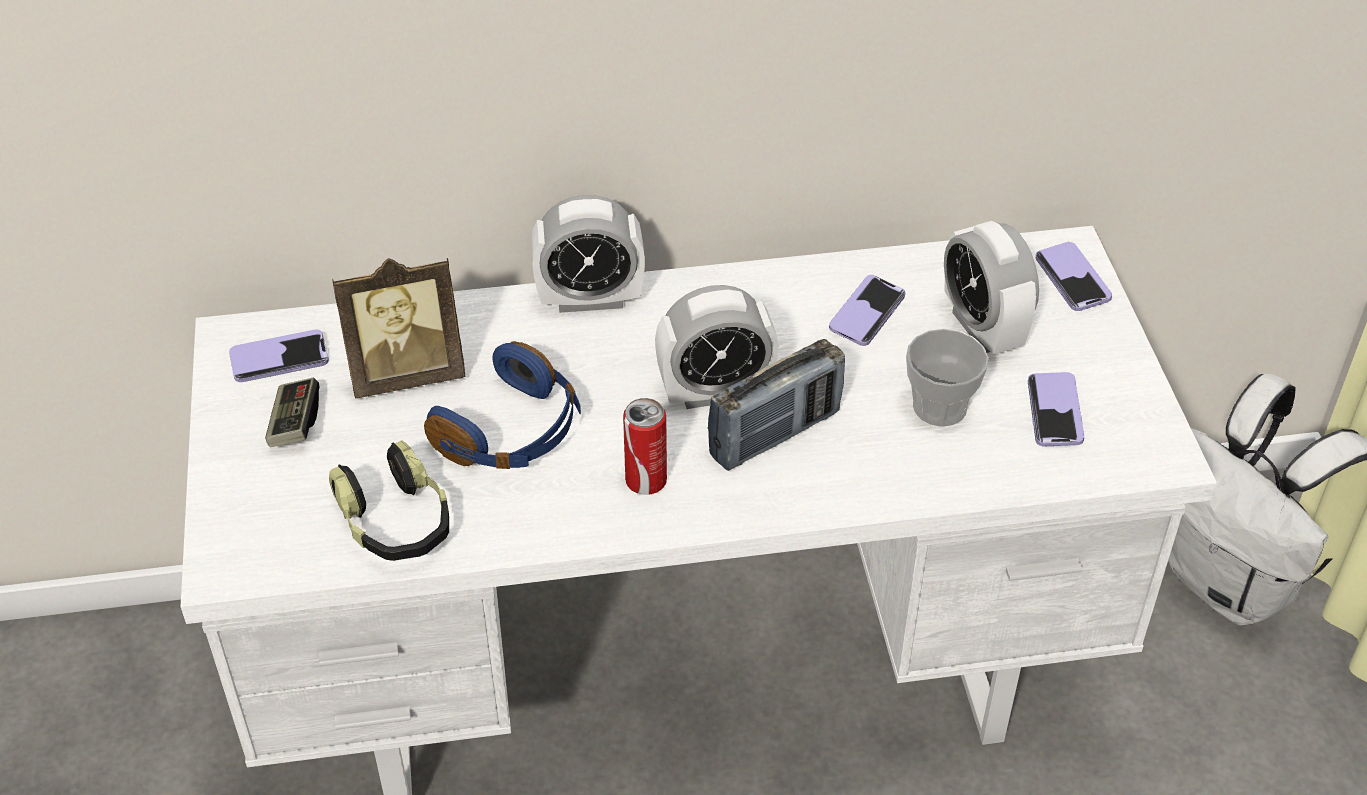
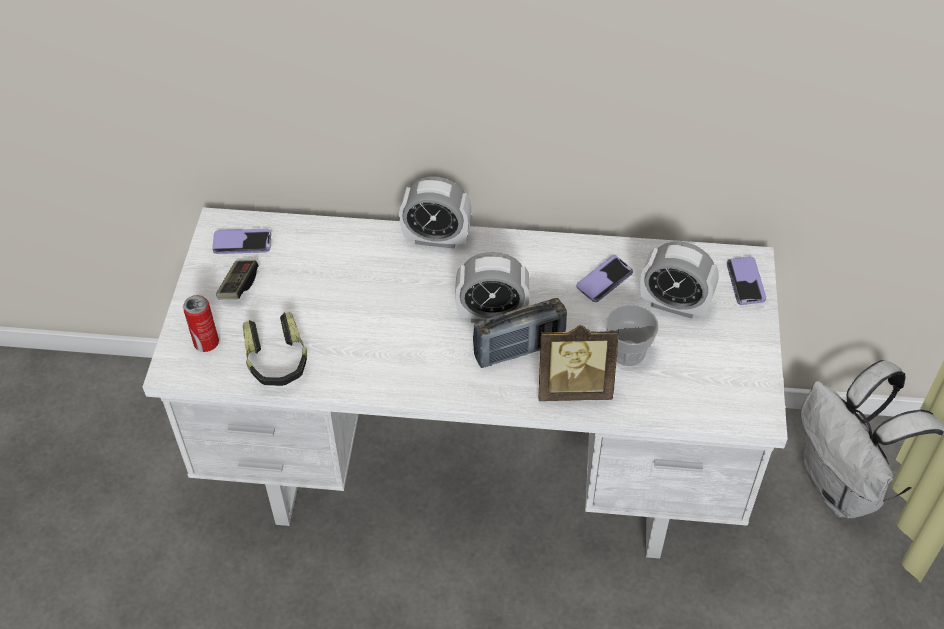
camera: 15 degrees right, 5 degrees up
picture frame [332,258,465,399] -> picture frame moved to [539,325,619,401]
blue headphones [424,341,581,469] -> none
can [623,398,667,495] -> can moved to [183,295,219,352]
alarm clock [944,221,1039,355] -> alarm clock turned 60 degrees counterclockwise [640,242,719,319]
phone [1028,372,1084,446] -> none

